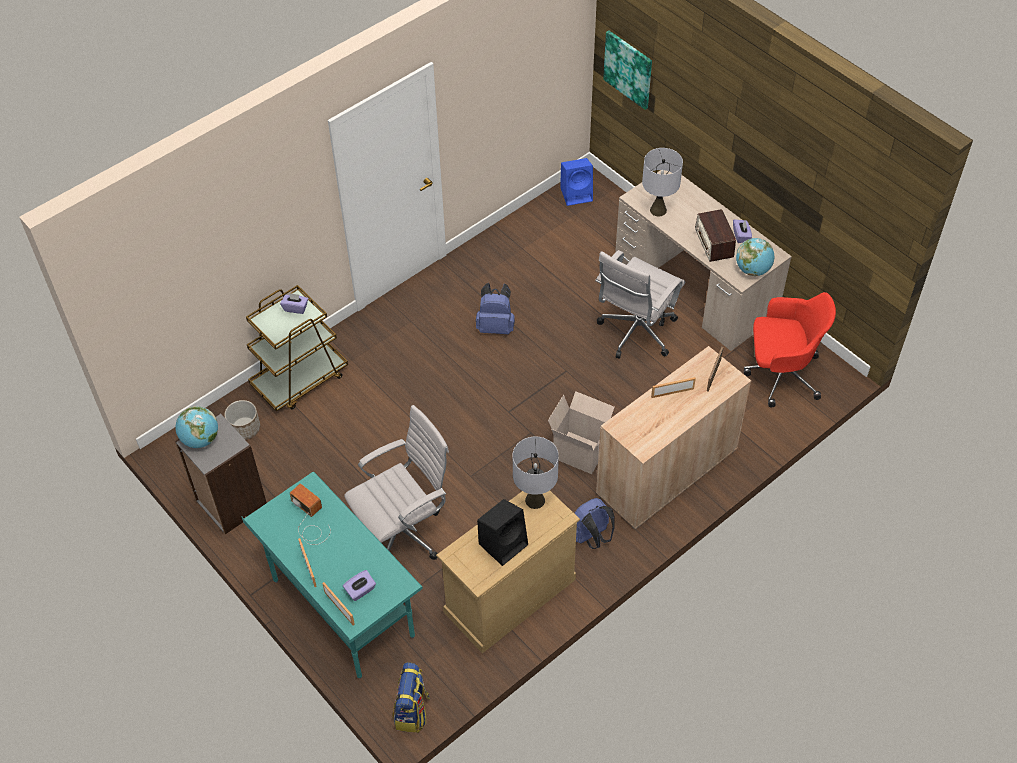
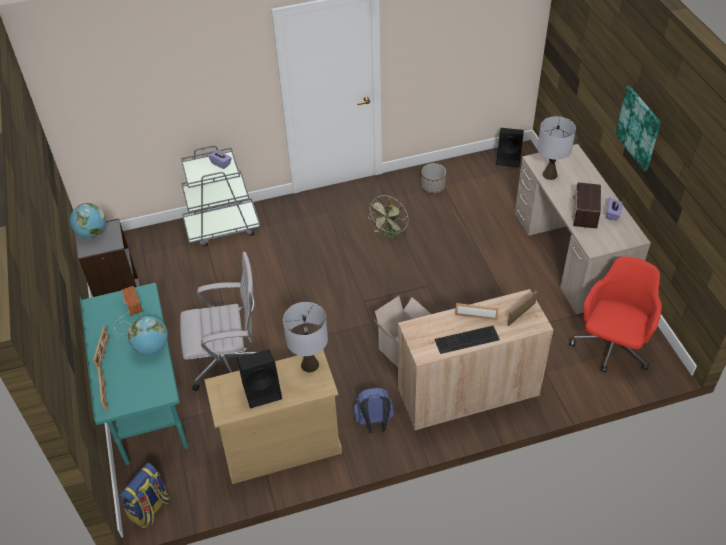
camera: 25 degrees right, 5 degrees down
planter [224,400,260,440] -> planter moved to [421,163,446,193]
brown cart [246,285,348,412] -> grey cart [181,145,261,247]
purple tissue box [343,570,376,601] -> none
blue backpack [476,283,515,334] -> green fan [369,195,408,239]
blue speaker [560,158,593,206] -> black speaker [496,128,524,167]
white office chair [595,250,685,359] -> none
picture [603,30,652,110] -> picture moved to [615,86,661,171]
globe [736,238,774,276] -> globe moved to [128,316,168,355]
red office chair [744,292,836,407] -> red office chair turned 90 degrees counterclockwise [569,257,662,373]
none -> keyboard [434,326,500,354]

